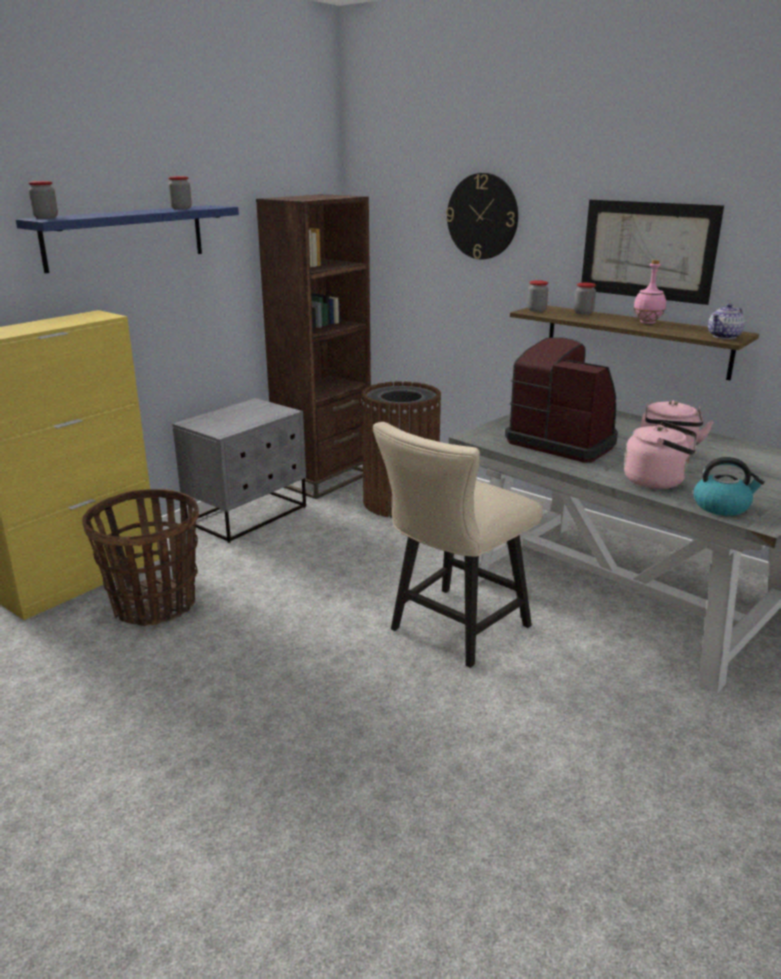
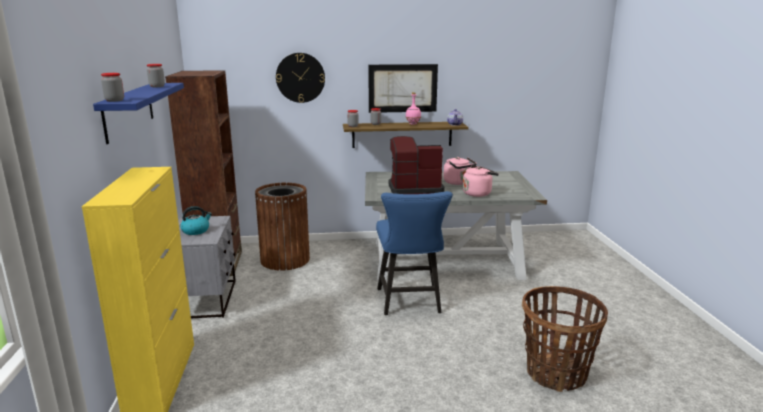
camera: 45 degrees left, 5 degrees down
basket [82,489,199,626] -> basket moved to [522,286,608,392]
beige chair [373,422,543,668] -> blue chair [376,191,453,315]
kettle [694,457,765,516] -> kettle moved to [180,206,212,235]

